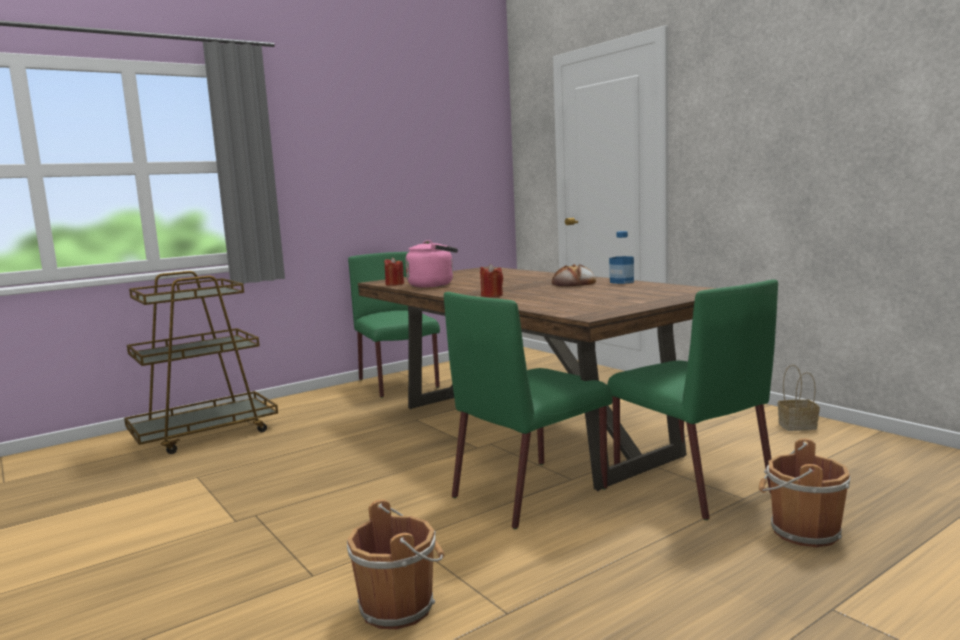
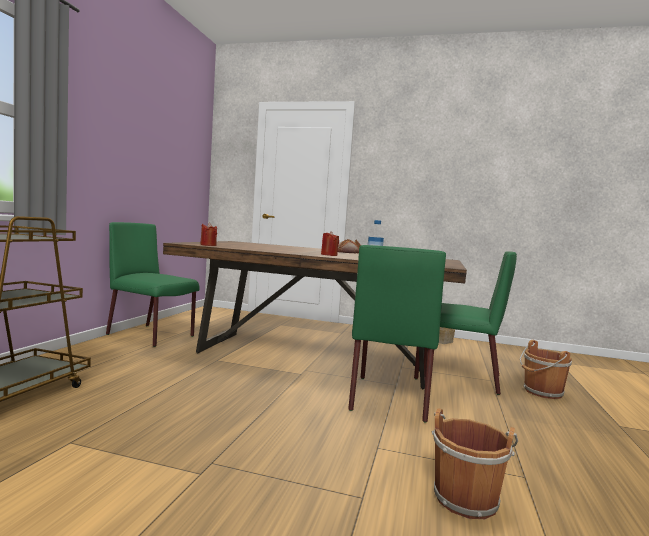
camera: 40 degrees left, 5 degrees down
pink kettle [406,240,458,288] -> none

